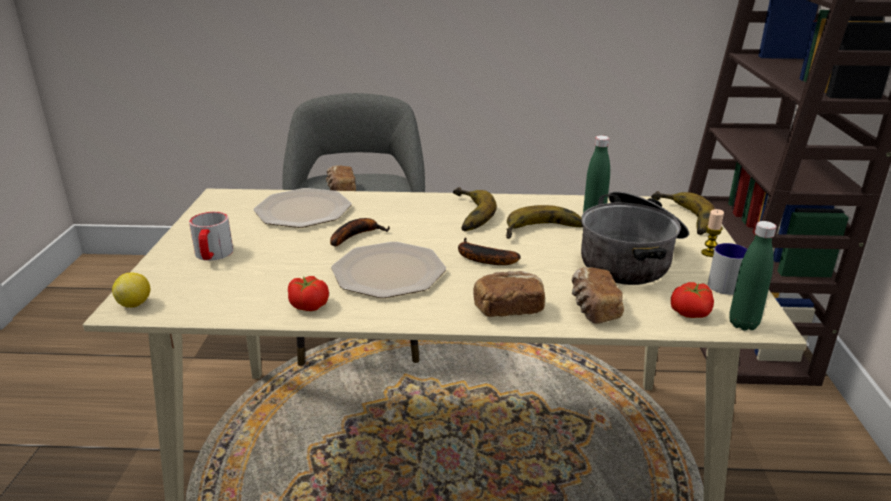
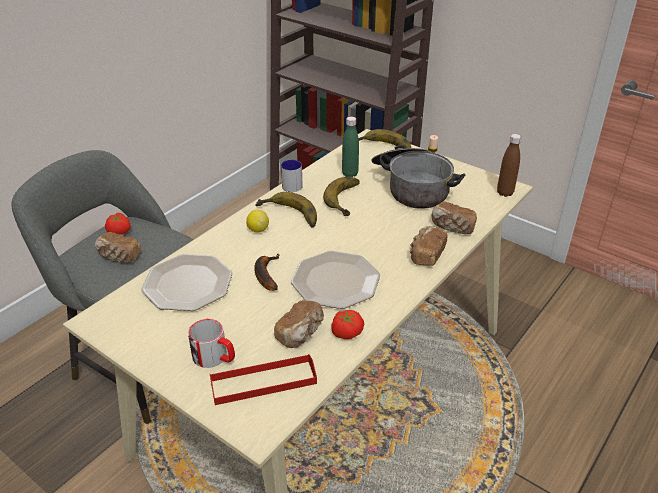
camera: 55 degrees left, 10 degrees up
lemon [112,272,150,308] -> lemon moved to [246,210,269,233]
banana [458,238,521,265] -> none
tomato [671,282,714,318] -> tomato moved to [105,213,131,235]
mug [708,243,747,295] -> mug moved to [281,160,303,192]
green bottle [729,221,777,331] -> brown bottle [497,134,521,197]
none -> red tray [210,354,317,405]
none -> bread [274,300,324,348]

